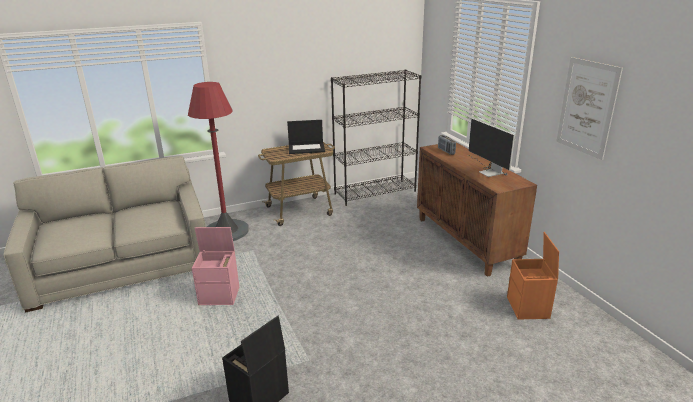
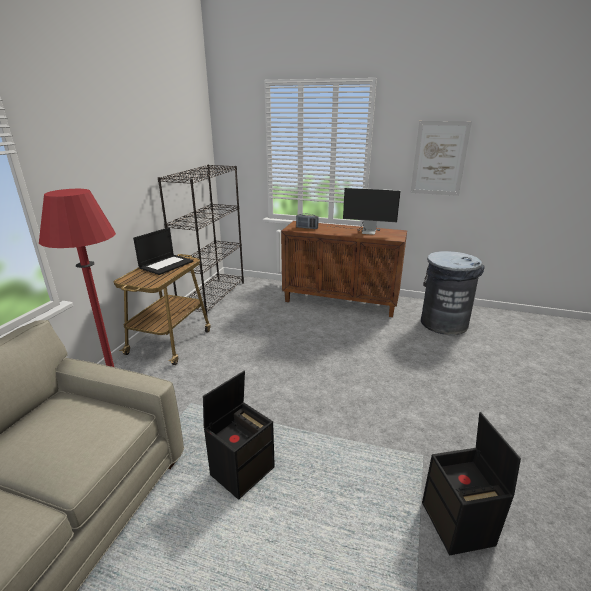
camera: 50 degrees left, 0 degrees up
pink storage box [192,227,239,305] -> black storage box [203,371,275,500]
orange storage box [507,232,559,320] -> grey trash can [421,251,485,336]

